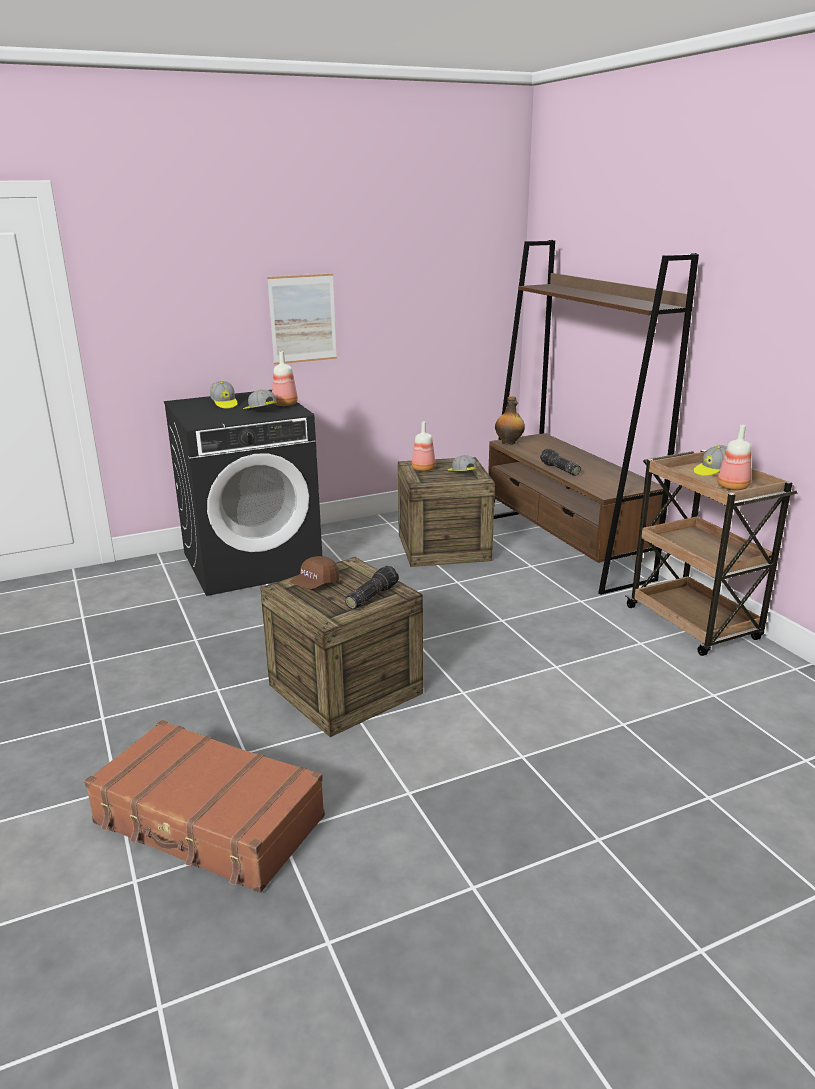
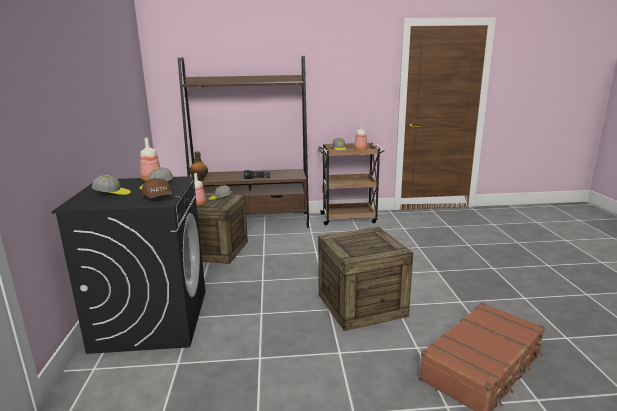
camera: 70 degrees left, 5 degrees down
picture [267,273,337,365] -> none
brown cap [290,556,339,589] -> brown cap moved to [142,178,173,198]
flashlight [345,566,399,609] -> none

